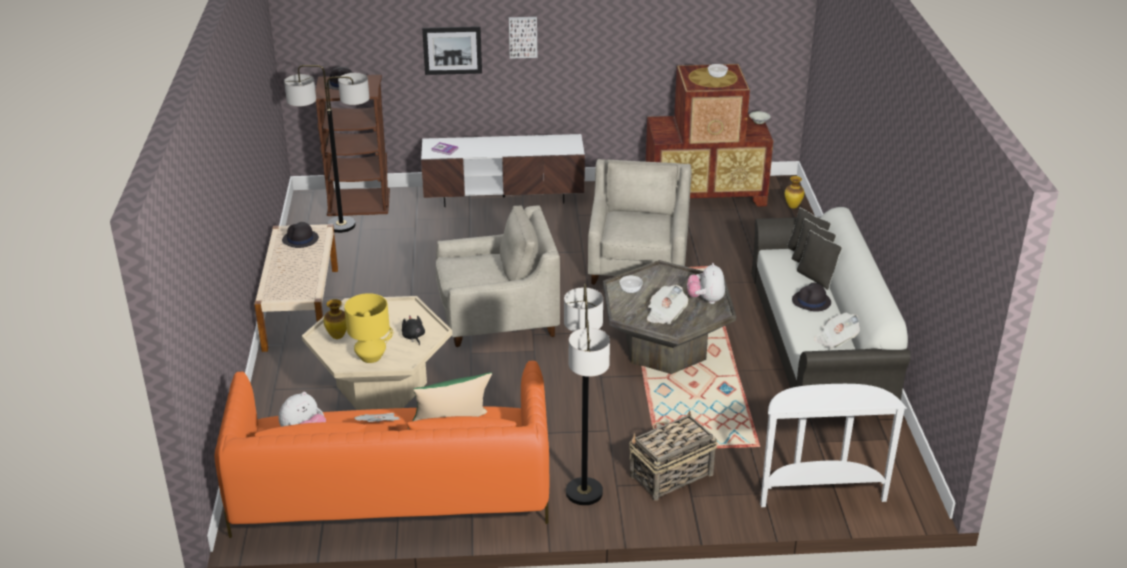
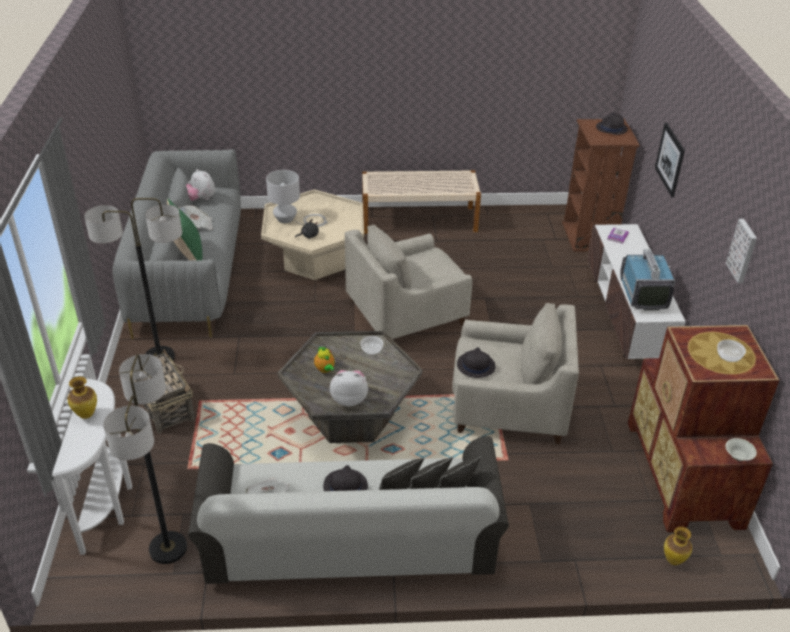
camera: 90 degrees right, 5 degrees up
orange sofa [215,360,549,538] -> grey sofa [112,149,241,339]
black hat [282,222,319,248] -> black hat moved to [457,347,495,378]
floor lamp [284,65,369,233] -> floor lamp moved to [103,354,187,564]
vase [323,299,347,339] -> vase moved to [68,376,97,419]
yellow table lamp [344,293,393,363] -> grey table lamp [266,170,328,227]
beige armchair [436,205,560,347] -> beige armchair turned 75 degrees clockwise [345,225,473,339]
picture [509,17,537,59] -> picture moved to [726,219,757,283]
newspaper [647,285,688,324] -> teapot [314,346,335,373]
none -> television [620,249,675,310]

